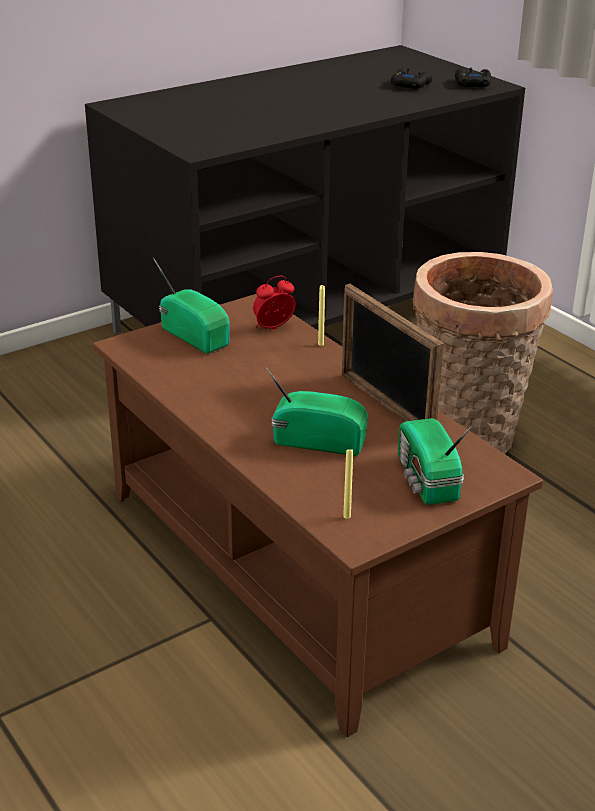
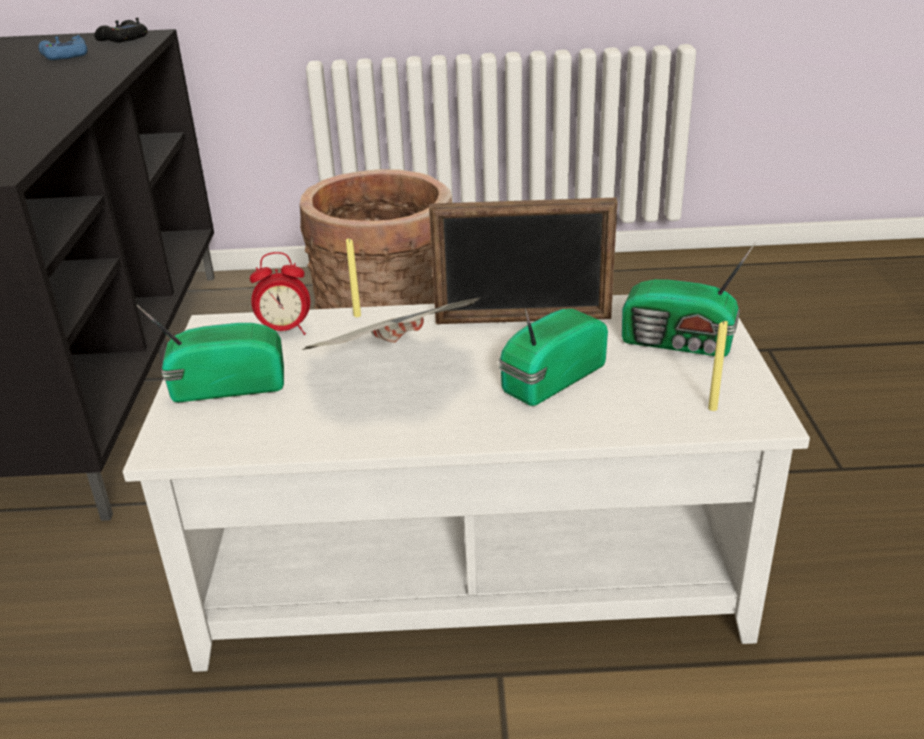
camera: 55 degrees left, 0 degrees up
brown coffee table [93,294,543,737] -> white coffee table [123,295,810,672]
alarm clock [253,276,296,330] -> alarm clock turned 105 degrees counterclockwise [250,252,310,335]
black game controller [391,68,432,89] -> blue game controller [38,35,88,60]
none -> newspaper [302,298,480,350]

